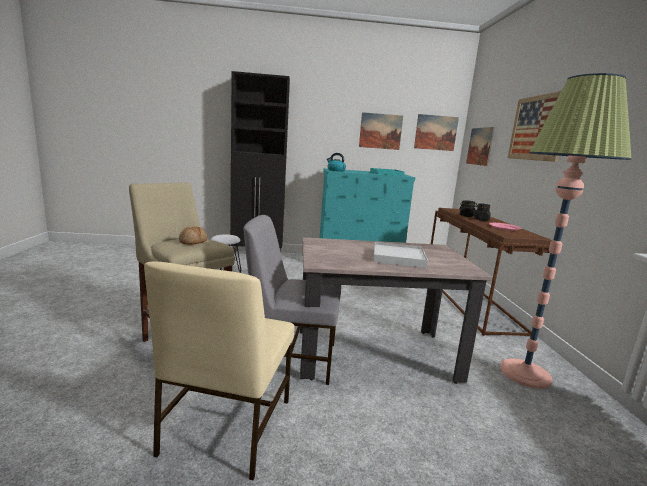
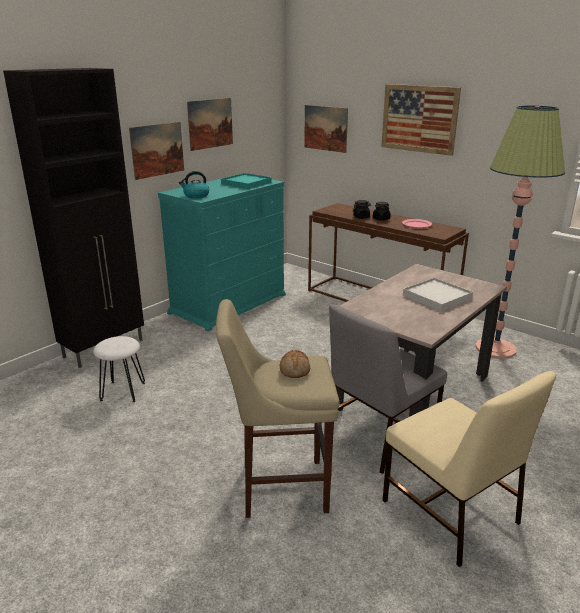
camera: 45 degrees left, 10 degrees up
picture [414,114,459,151] -> picture moved to [129,122,184,180]

